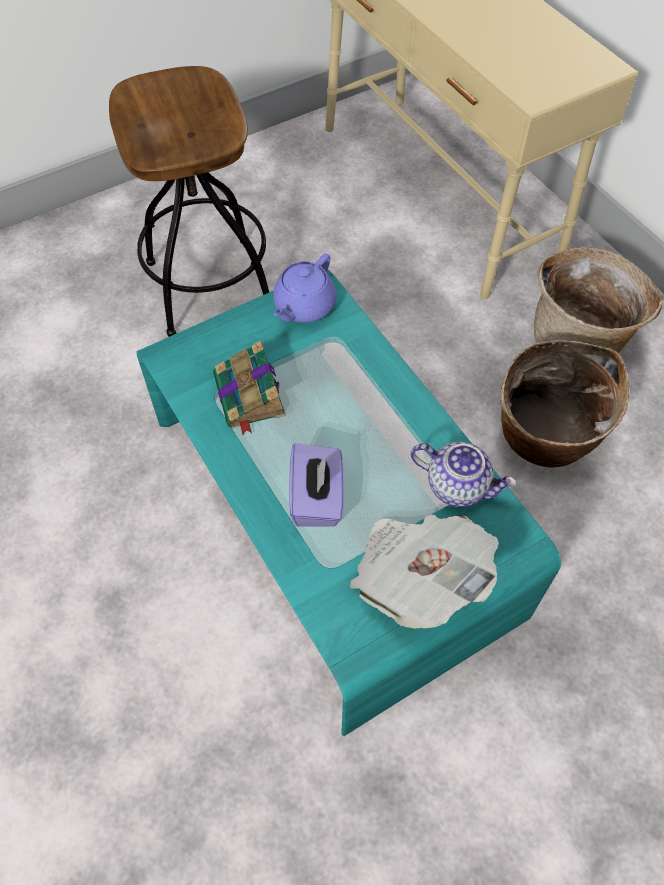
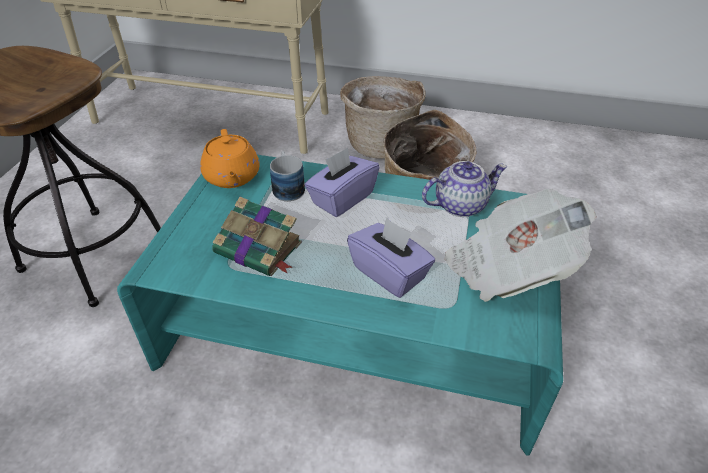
camera: 45 degrees left, 15 degrees down
purple teapot [273,254,336,323] -> orange teapot [200,129,260,188]
none -> mug [270,151,305,201]
none -> purple tissue box [305,147,380,217]

